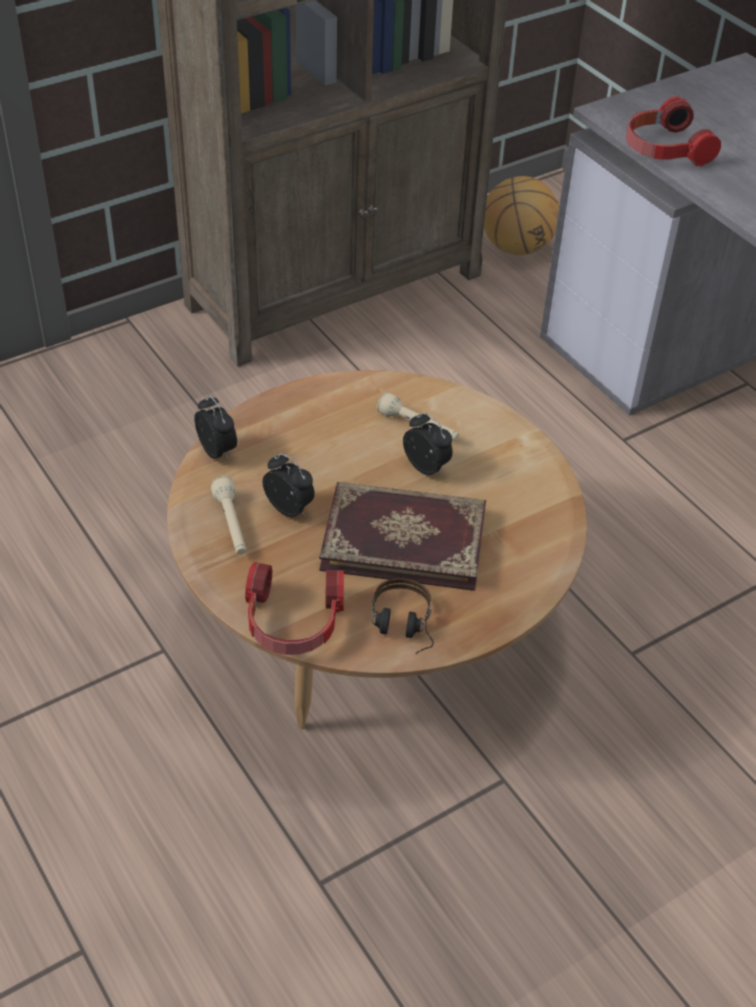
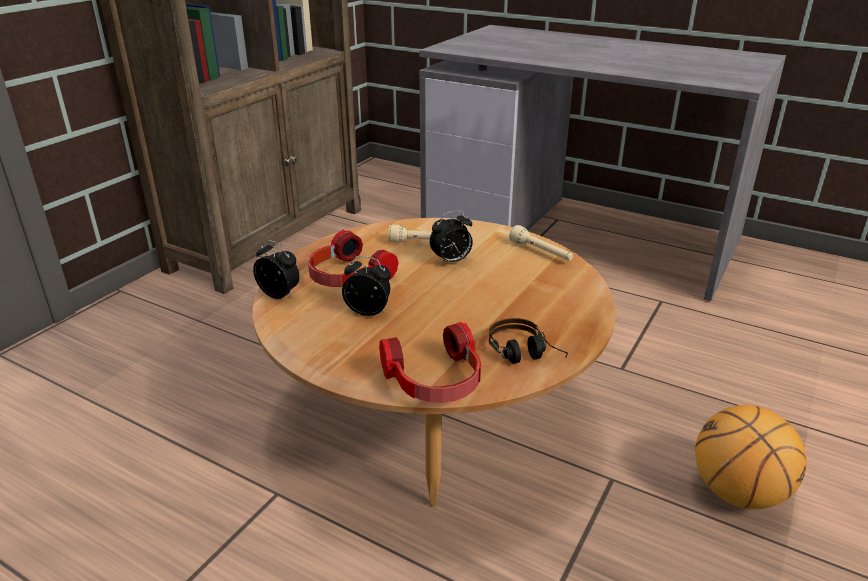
camera: 25 degrees left, 15 degrees down
beige flashlight [211,476,246,555] -> beige flashlight moved to [509,225,573,261]
book [319,482,486,591] -> none
alarm clock [403,412,453,476] -> alarm clock turned 135 degrees clockwise [430,210,473,265]
basketball [484,176,559,255] -> basketball moved to [695,405,807,509]
headphones [626,96,721,166] -> headphones moved to [308,230,398,287]

